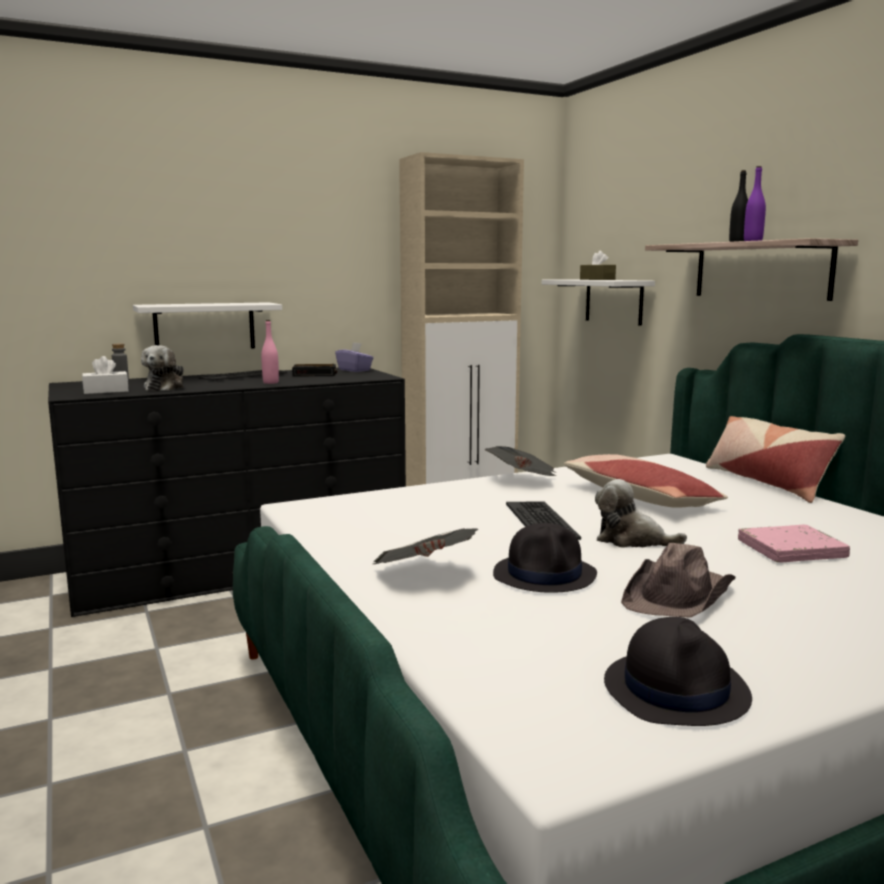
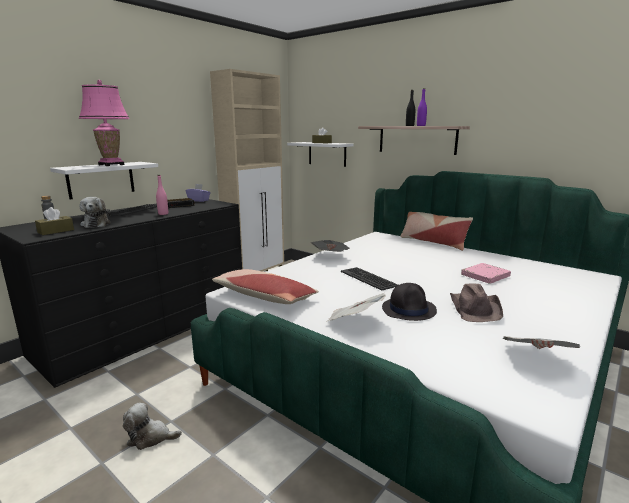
camera: 25 degrees left, 5 degrees up
white tissue box [82,356,129,394] -> brown tissue box [35,207,74,235]
pillow [564,454,728,508] -> pillow moved to [212,269,319,304]
plush toy [595,479,687,547] -> plush toy moved to [123,403,182,450]
black hat [604,617,752,726] -> newspaper [503,336,580,349]
none -> pink table lamp [79,80,130,166]

